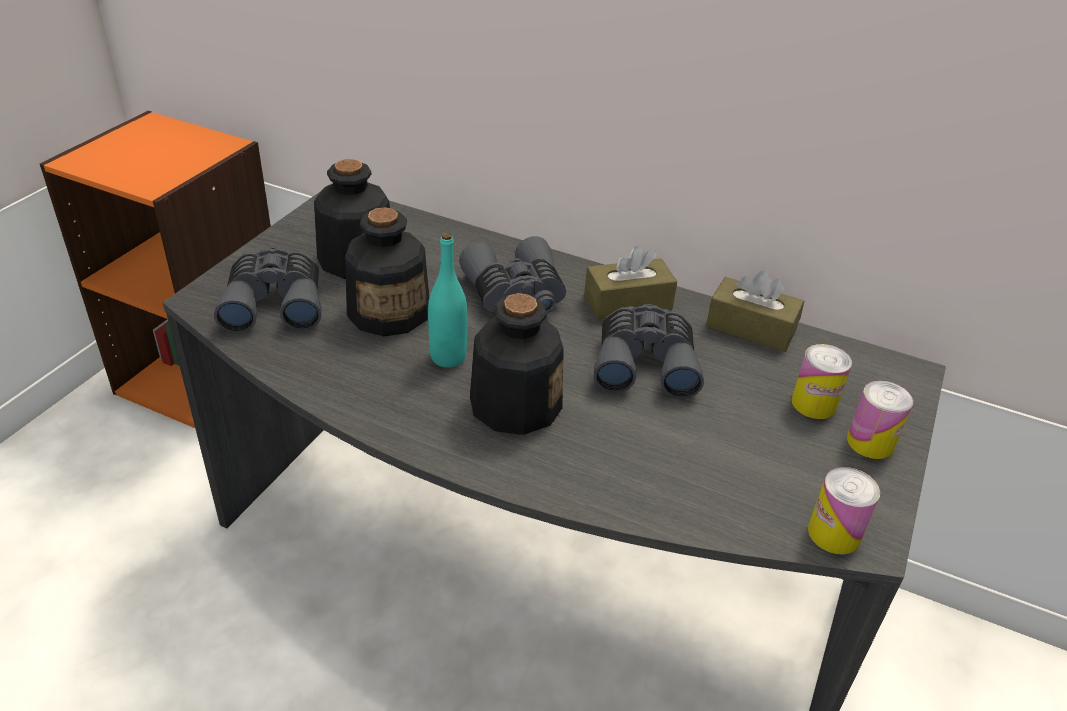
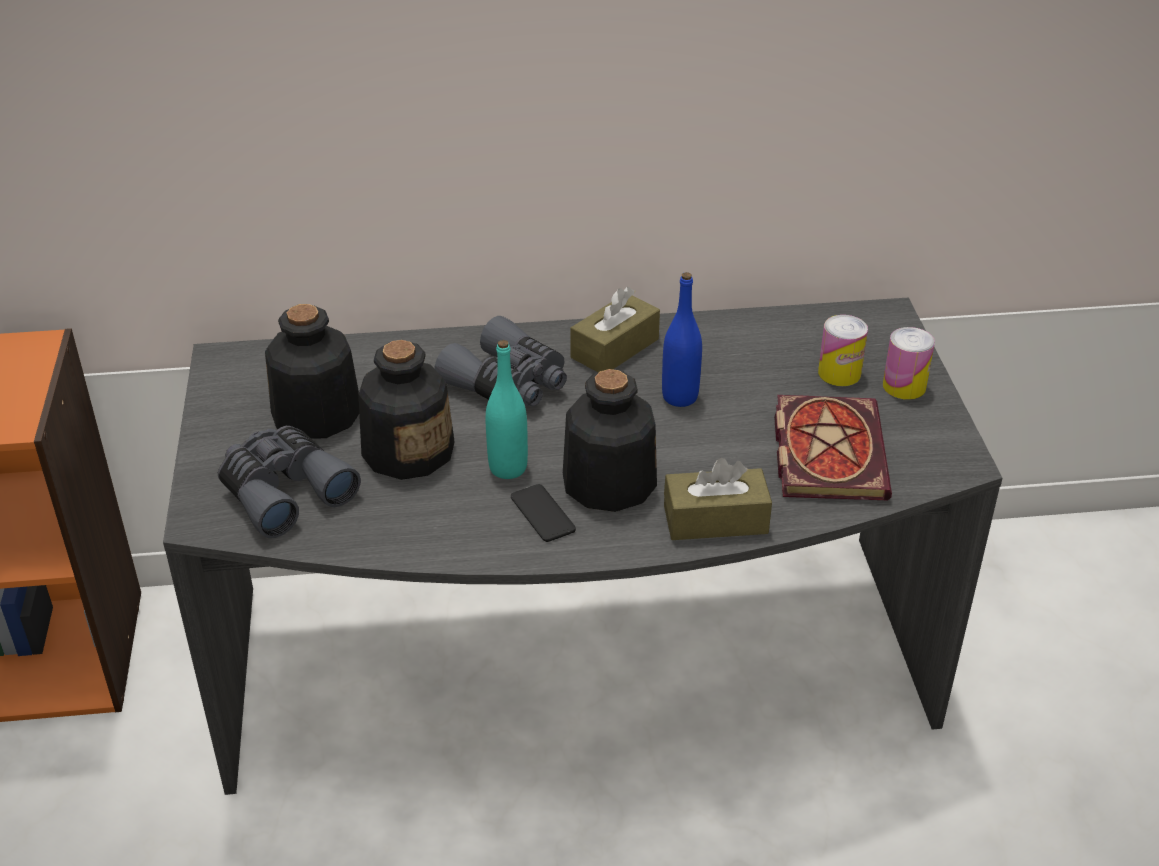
camera: 30 degrees left, 0 degrees up
grey binoculars [594,304,704,399] -> blue bottle [662,272,702,407]
brown tissue box [706,271,804,352] -> brown tissue box moved to [664,458,772,540]
can [808,467,880,555] -> none
none -> phone [511,484,576,542]
none -> book [774,395,892,500]

